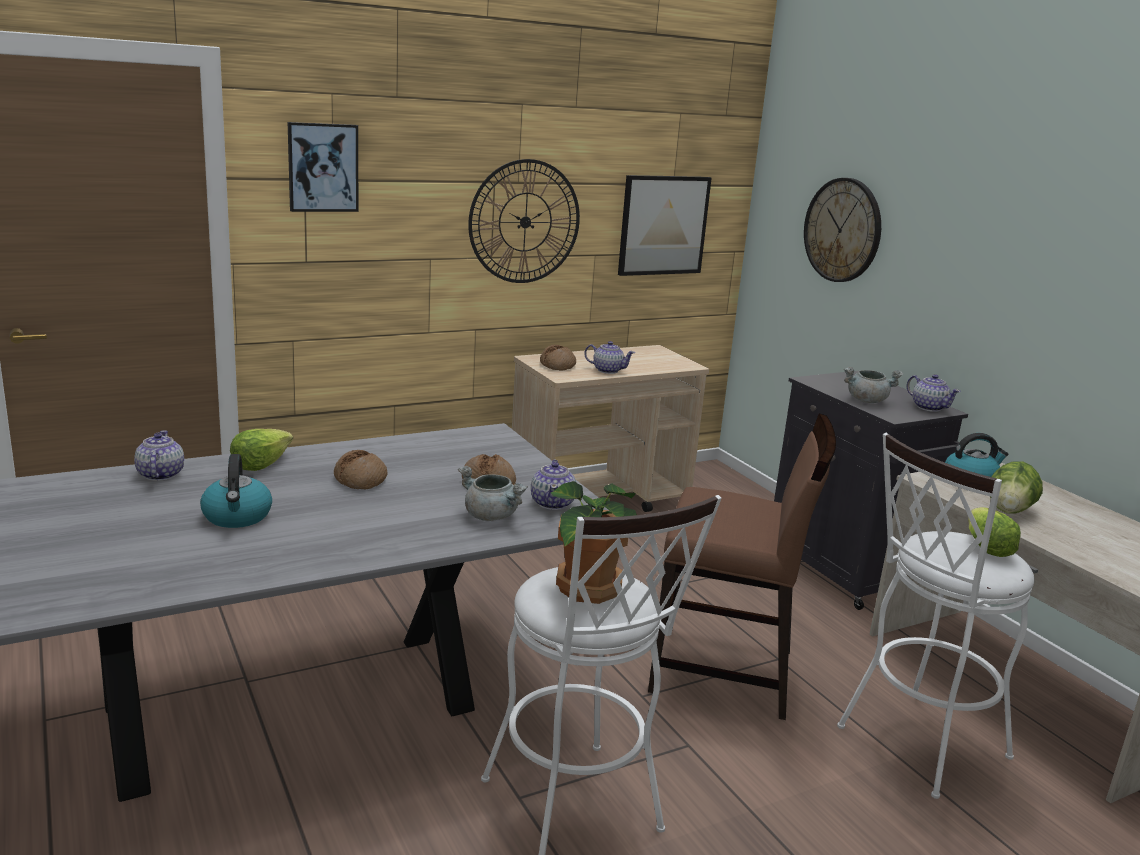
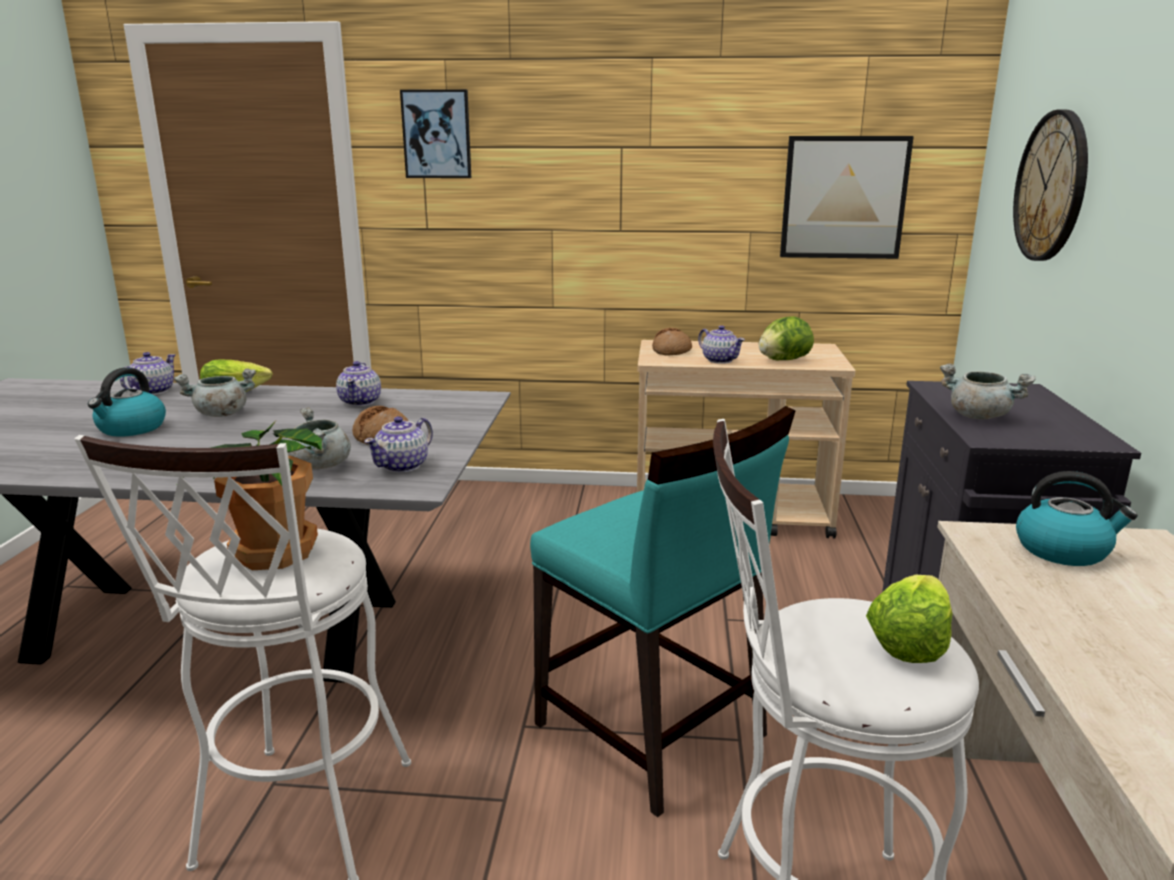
camera: 35 degrees right, 0 degrees up
bread [334,450,388,490] -> none
wall clock [468,159,580,283] -> none
brown chair [648,414,836,720] -> turquoise chair [530,406,795,817]
teapot [907,374,961,412] -> teapot moved to [336,361,381,406]
lettuce [990,461,1043,514] -> lettuce moved to [759,316,814,360]
none -> grey cooking pot [174,368,256,417]

